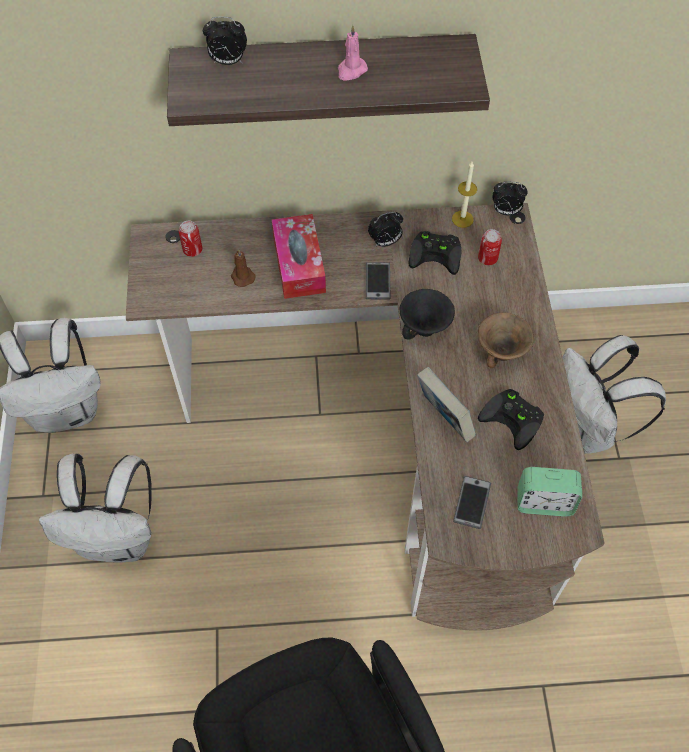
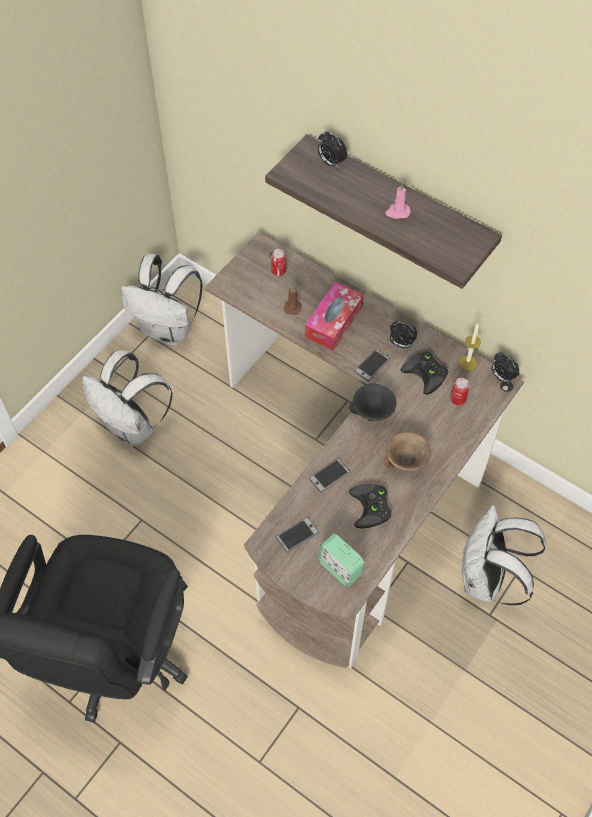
camera: 40 degrees right, 0 degrees up
book [417,367,476,442] -> phone [308,458,351,493]

